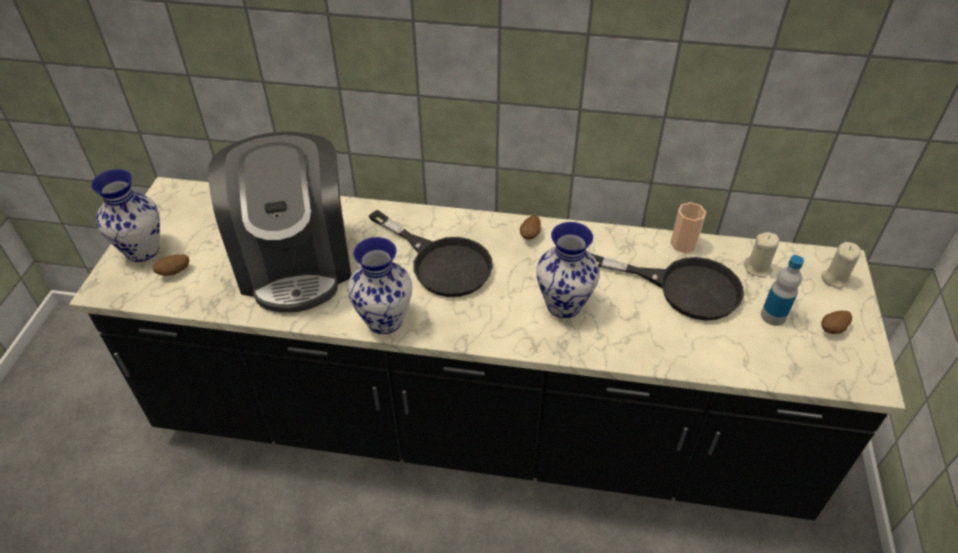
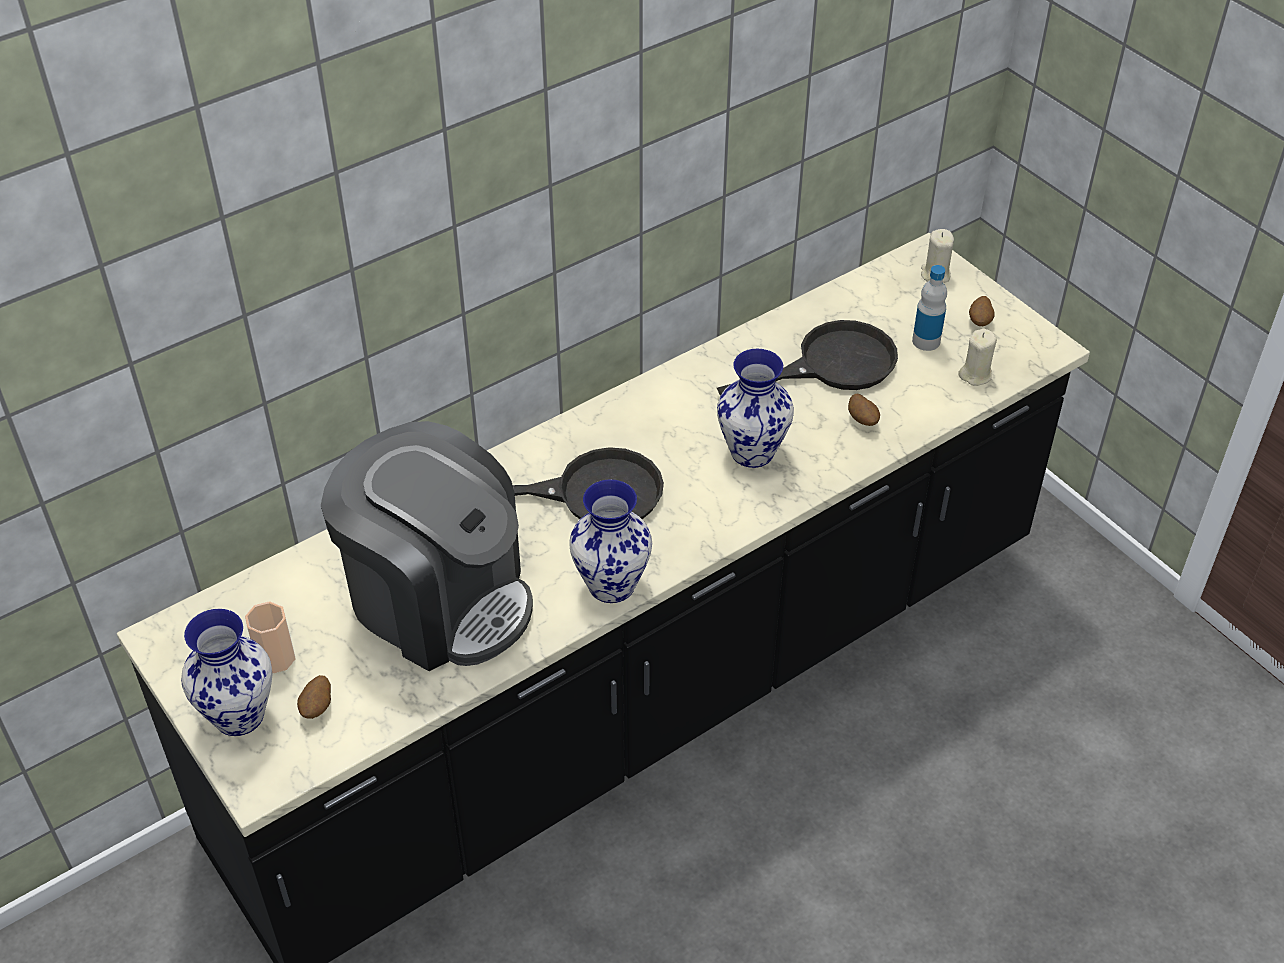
camera: 45 degrees left, 0 degrees up
potato [520,215,541,240] -> potato moved to [848,393,880,426]
cup [670,202,706,253] -> cup moved to [245,601,296,674]
beige candle [744,232,779,277] -> beige candle moved to [958,329,997,386]

